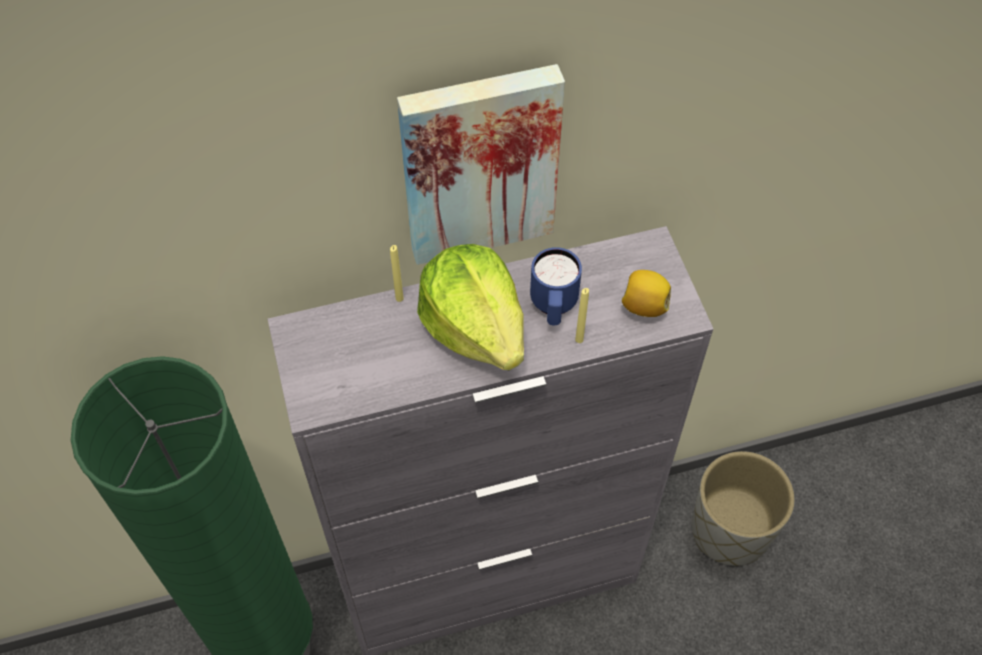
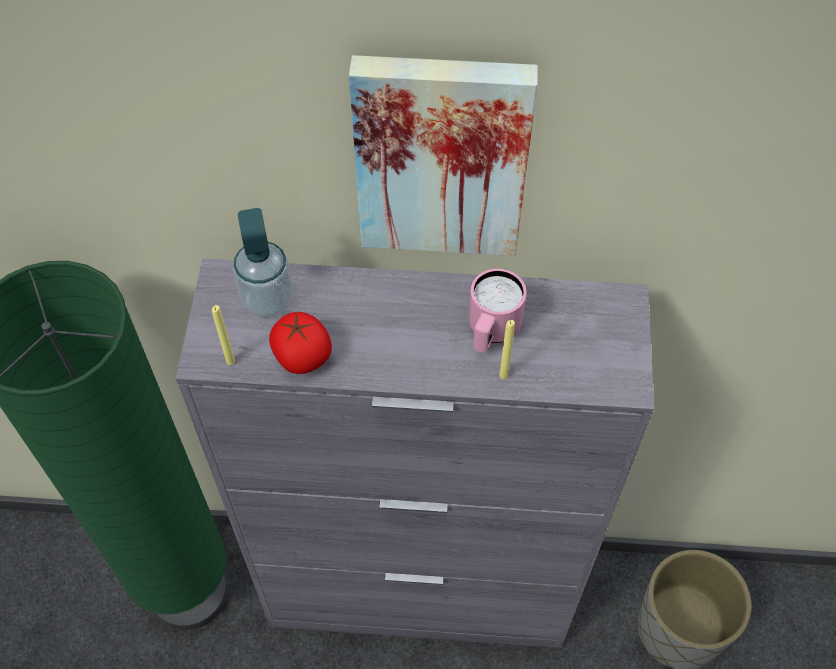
camera: 20 degrees right, 0 degrees up
yellow candle [390,245,404,302] -> yellow candle moved to [212,305,235,365]
lettuce [417,244,524,370] -> none
blue mug [530,247,582,326] -> pink mug [469,269,526,352]
lemon [622,270,671,317] -> none
none -> soap dispenser [233,208,293,317]
none -> tomato [269,312,332,374]

